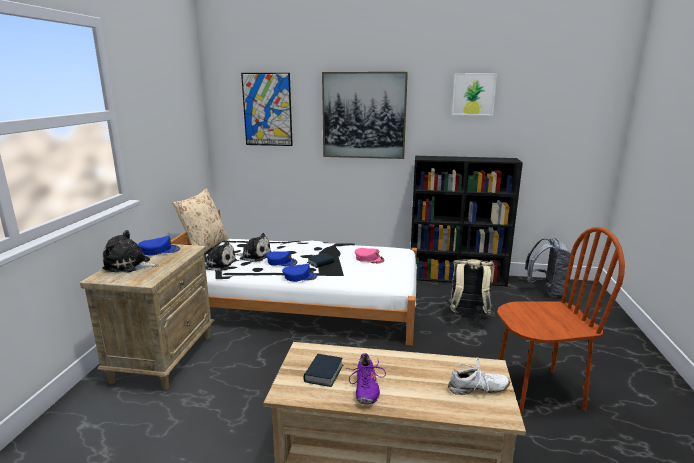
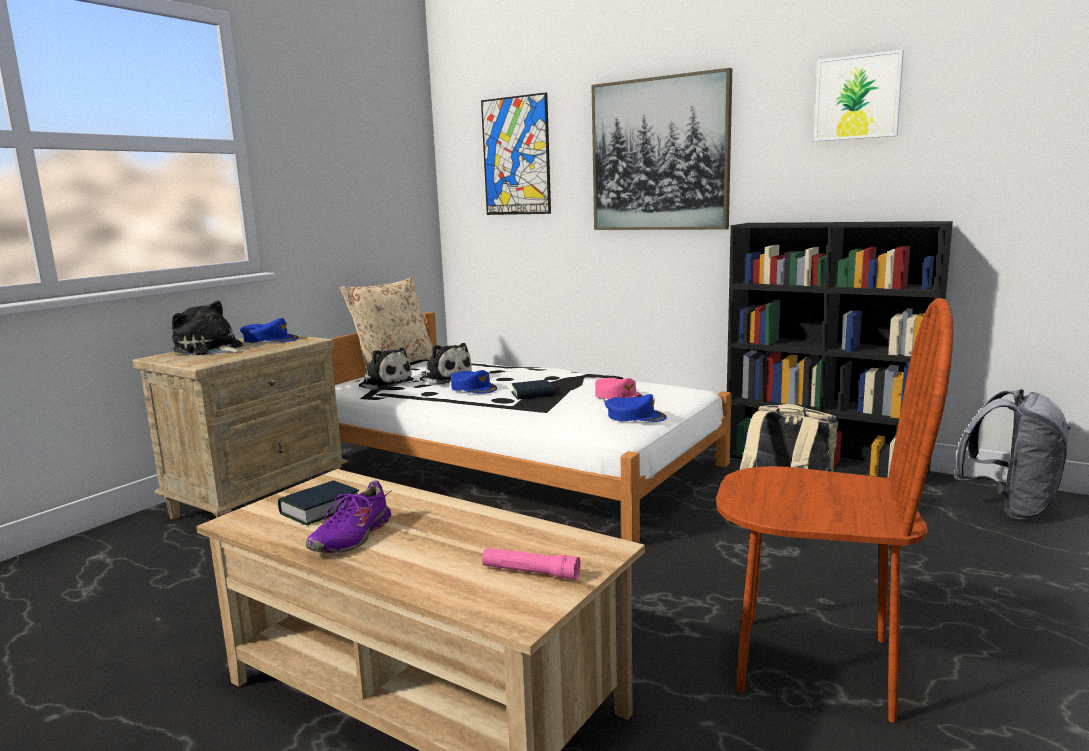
camera: 25 degrees right, 5 degrees down
blue cap [282,264,317,282] -> blue cap moved to [605,394,667,422]
white shoe [448,357,510,395] -> pink flashlight [482,548,581,580]

